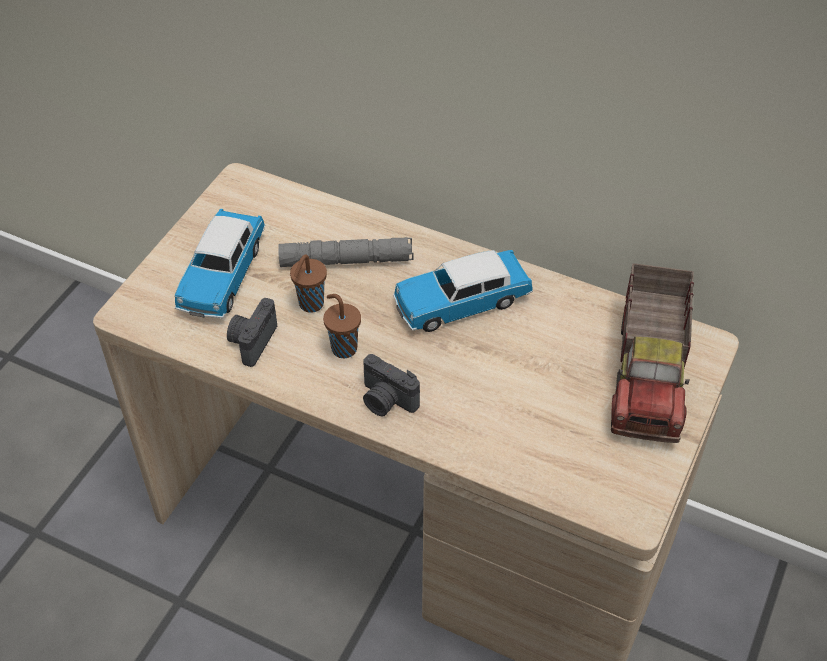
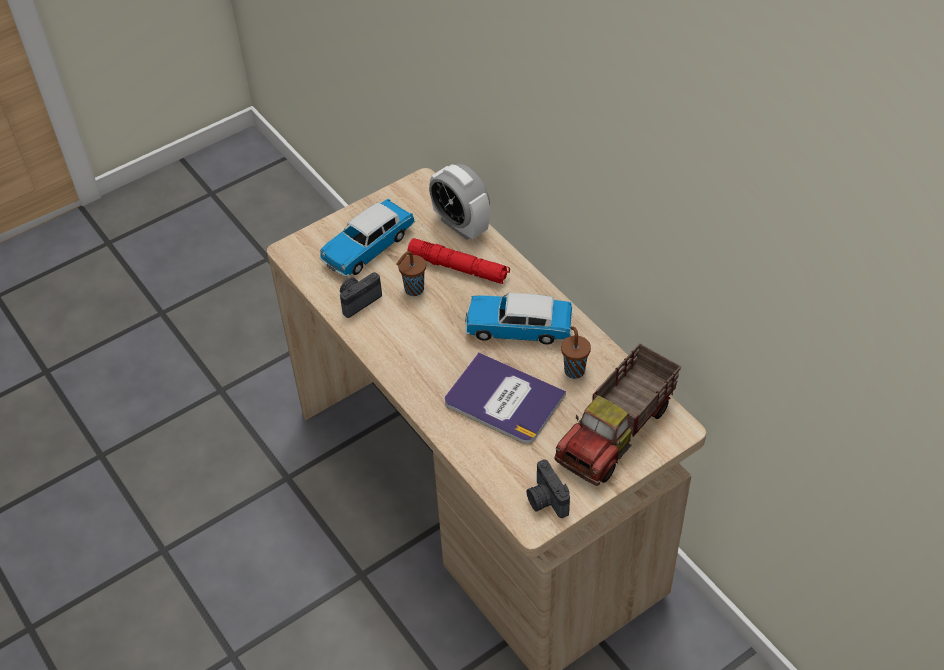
camera: 30 degrees right, 0 degrees up
grey flashlight [278,237,414,267] -> red flashlight [407,238,510,284]
brown cup [323,294,361,359] -> brown cup moved to [561,326,591,379]
camera [363,354,420,416] -> camera moved to [526,459,570,518]
none -> alarm clock [429,164,490,240]
none -> book [445,352,566,444]

